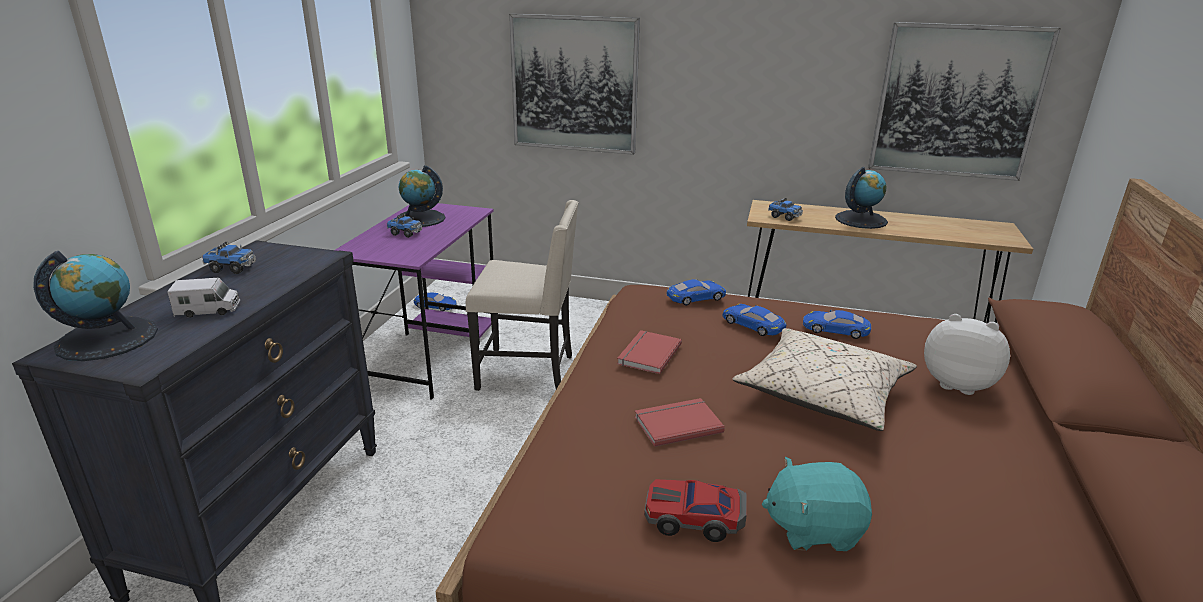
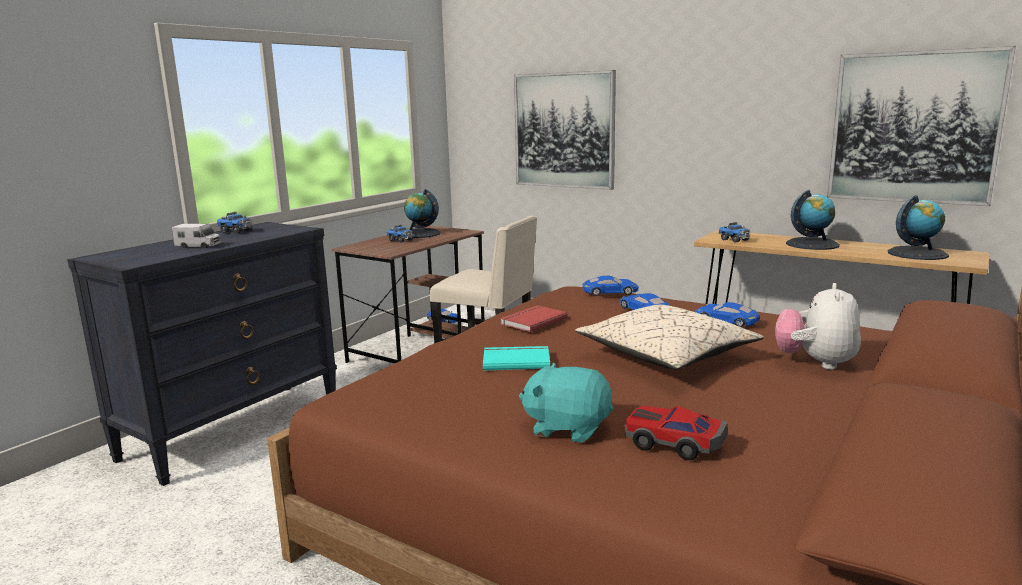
camera: 20 degrees right, 10 degrees down
globe [33,251,158,361] -> globe moved to [888,195,949,260]
purple desk [335,203,494,400] -> brown desk [332,226,484,363]
red book [635,398,725,447] -> turquoise book [483,346,550,371]
toy car [644,479,747,542] -> toy car moved to [625,406,728,460]
plush toy [924,314,1010,395] -> plush toy turned 120 degrees counterclockwise [775,283,861,370]

